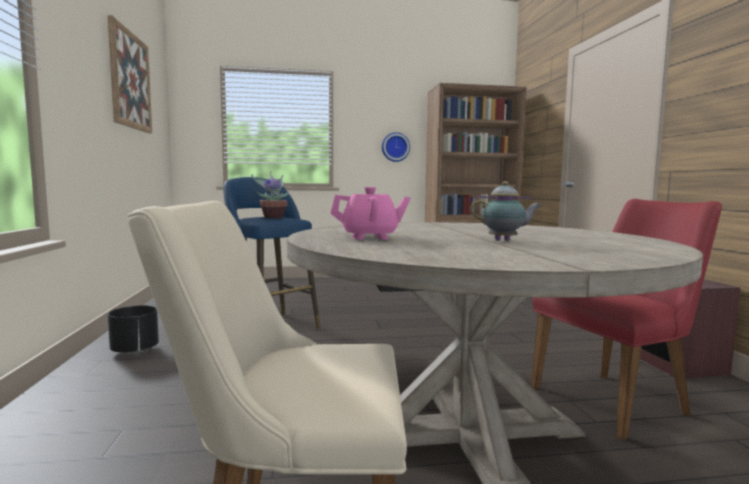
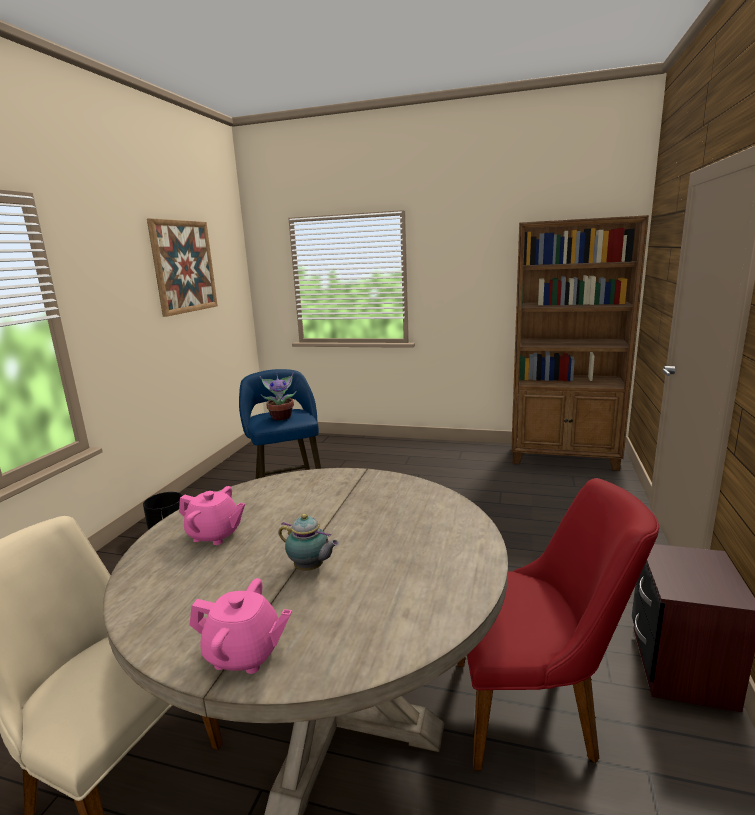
camera: 25 degrees right, 10 degrees up
wall clock [382,132,410,162] -> none
none -> pink teapot [190,578,292,674]

